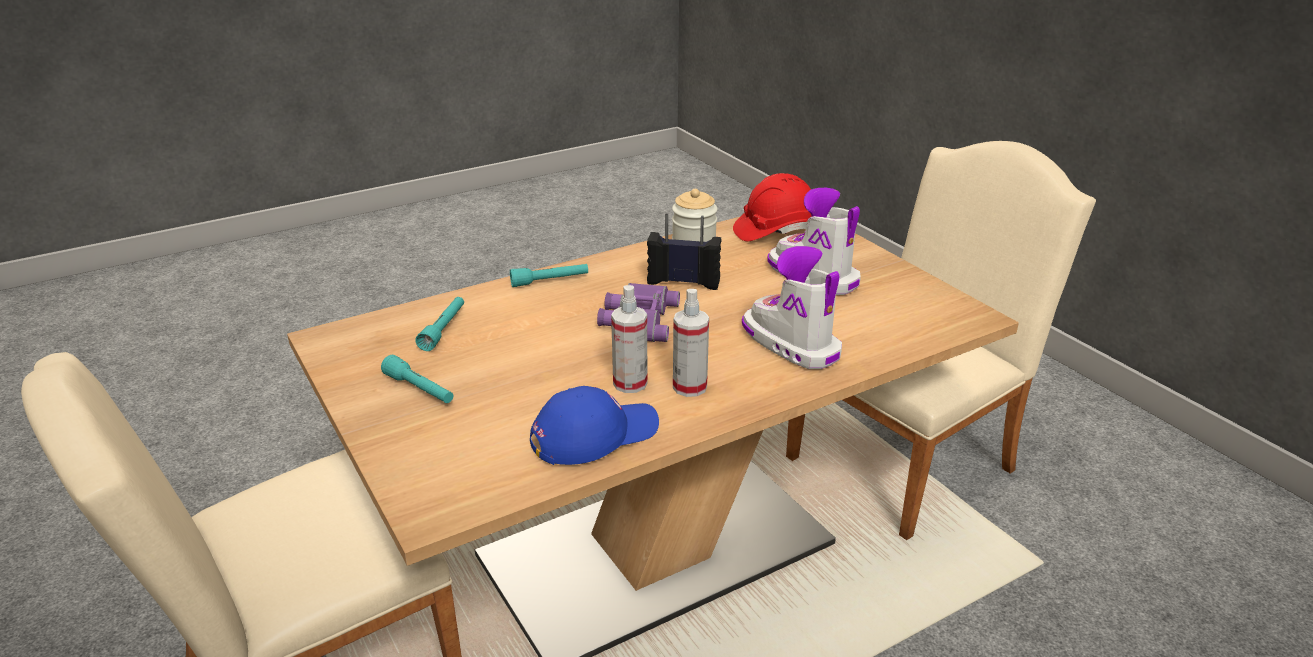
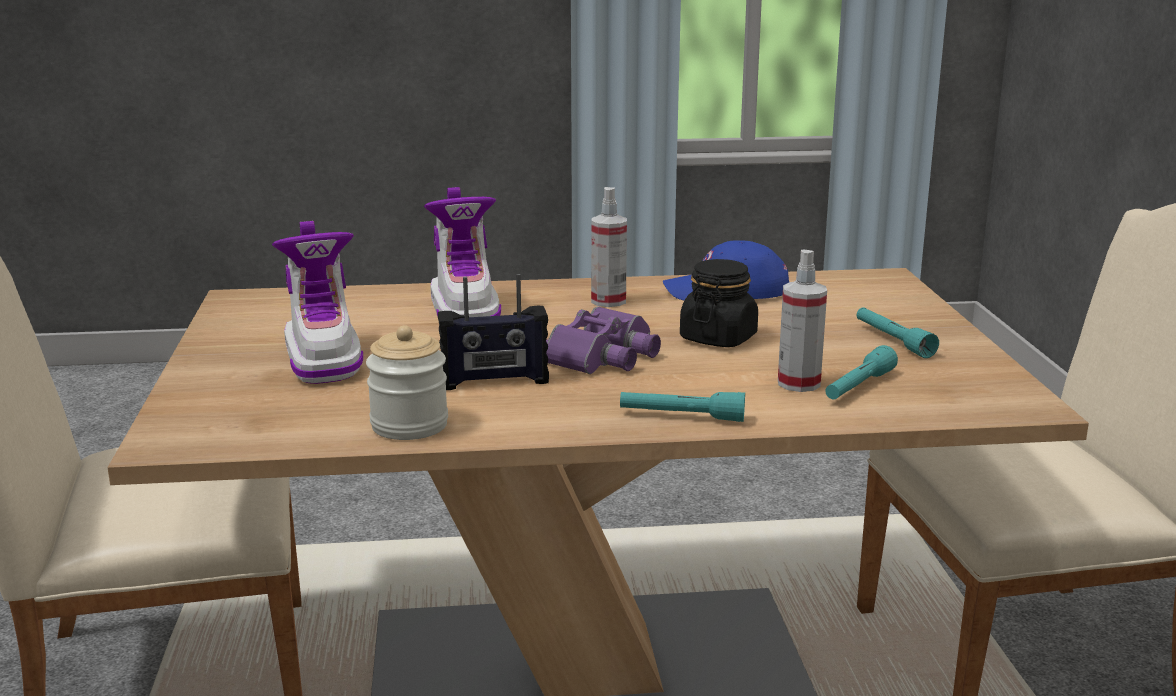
camera: 155 degrees left, 10 degrees down
spray bottle [611,285,648,393] -> spray bottle moved to [778,250,827,392]
radio [647,213,721,290] -> radio turned 45 degrees counterclockwise [438,274,549,390]
red hard hat [733,173,812,241] -> none
none -> black jar [680,259,758,347]

